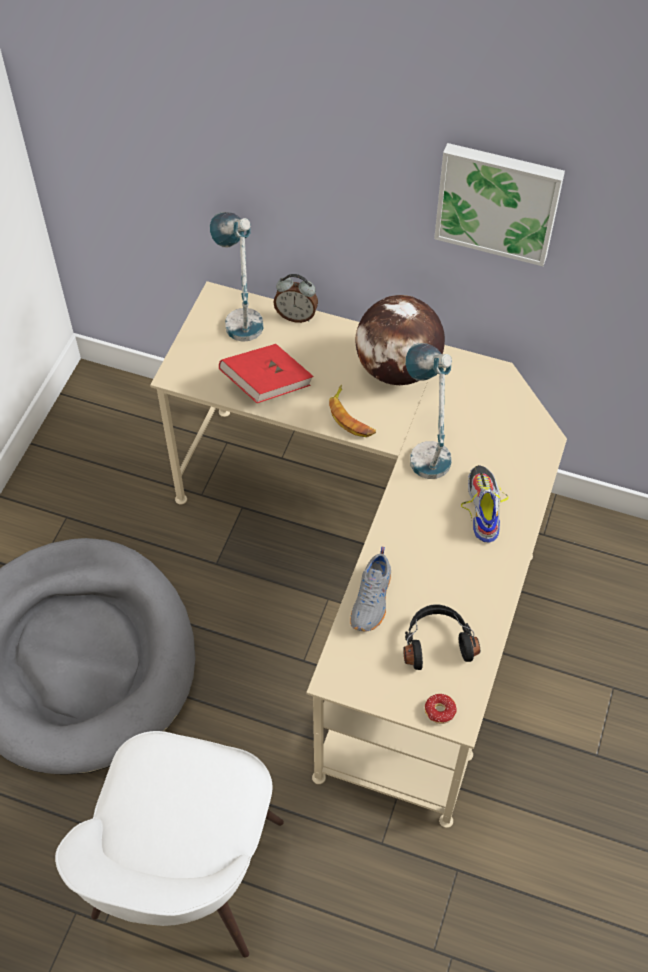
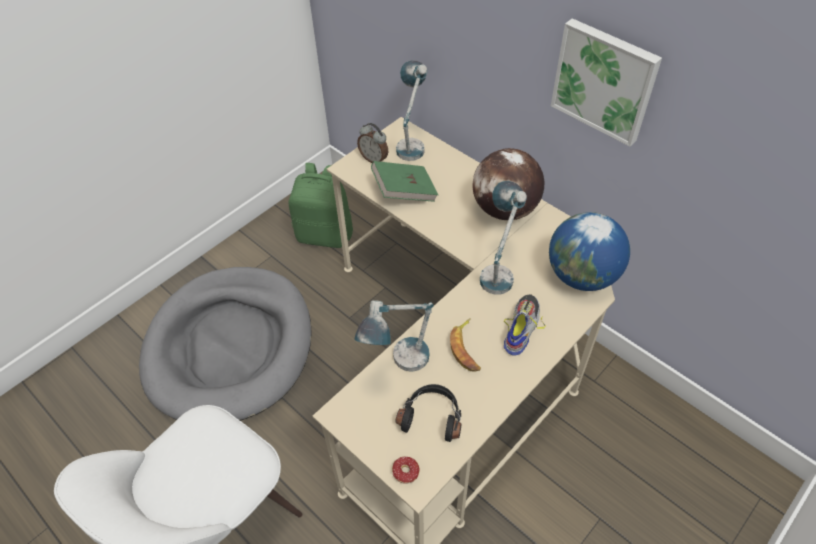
camera: 25 degrees right, 5 degrees down
red book [219,344,314,403] -> green book [371,161,438,202]
alarm clock [273,274,318,323] -> alarm clock moved to [357,123,389,163]
banana [329,385,376,437] -> banana moved to [450,318,481,372]
grey shoe [350,547,391,632] -> table lamp [354,300,434,372]
none -> green backpack [288,163,353,248]
none -> globe [549,212,630,291]

